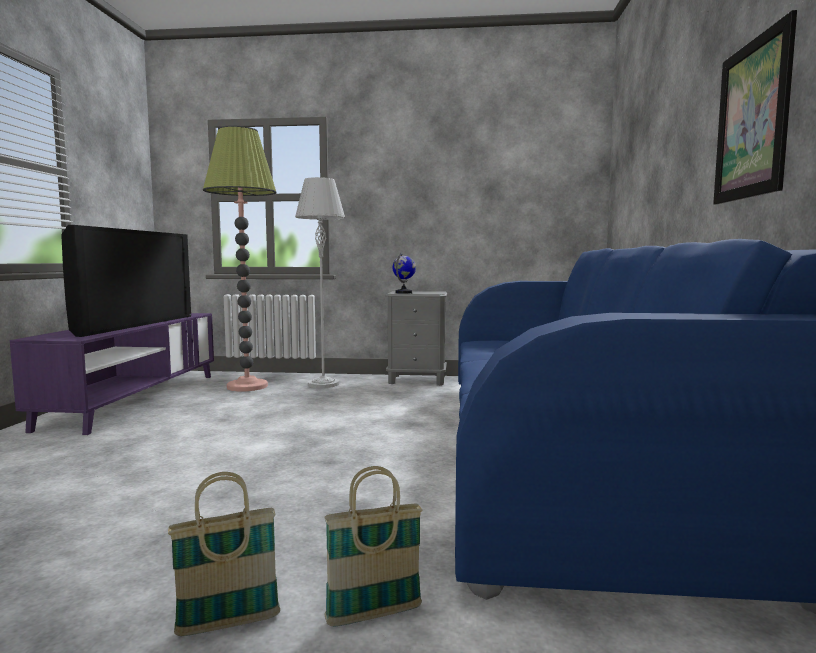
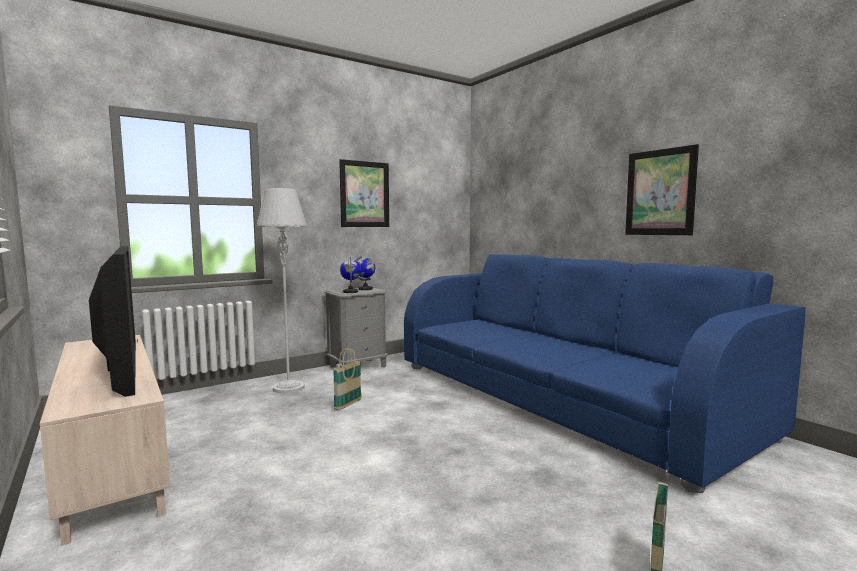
camera: 40 degrees left, 0 degrees up
purple tv stand [10,313,214,435] -> beige tv stand [40,335,170,546]
floor lamp [203,125,277,391] -> none
basket [325,466,423,627] -> basket moved to [333,348,362,410]
none -> picture [339,159,389,227]
none -> globe [355,255,375,290]

